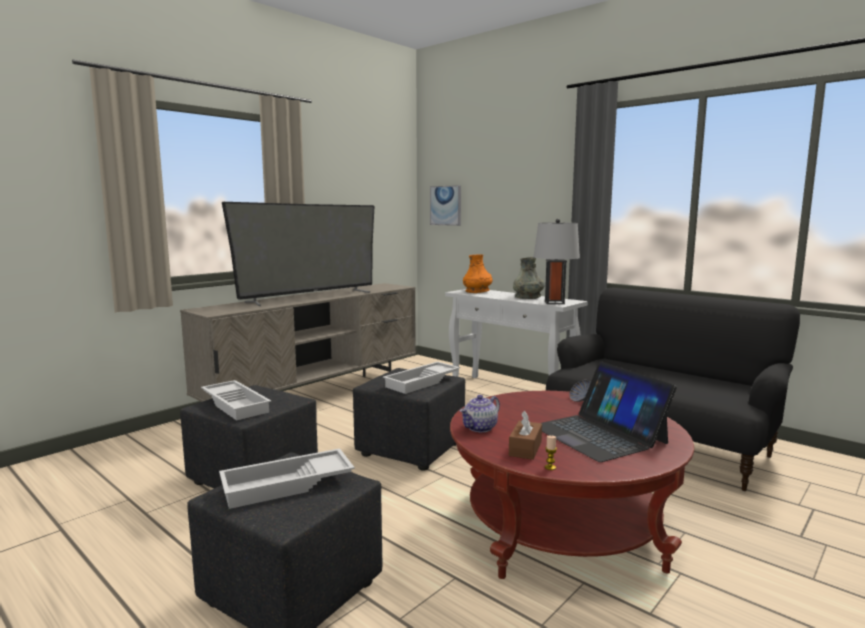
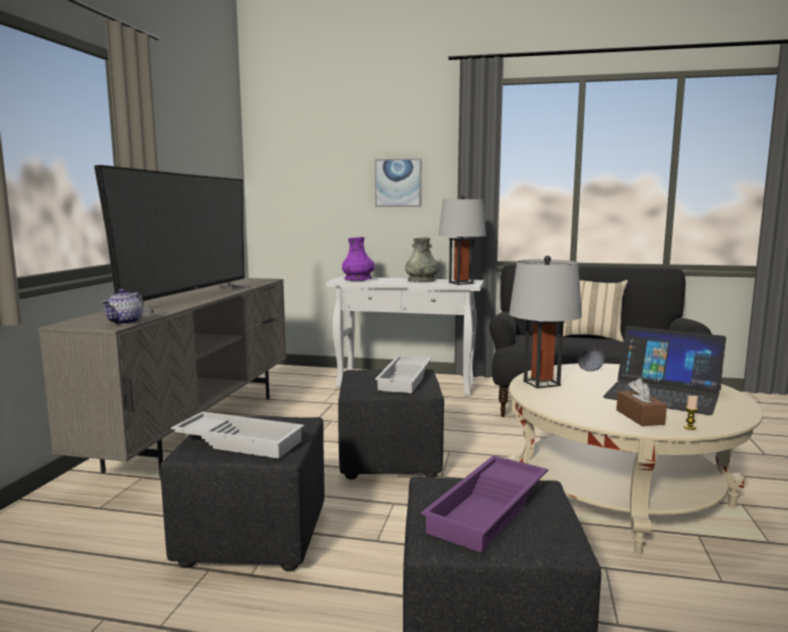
camera: 30 degrees left, 0 degrees up
white tray [219,448,355,509] -> purple tray [421,455,548,553]
picture [430,185,461,226] -> picture moved to [375,158,422,207]
red coffee table [450,391,694,579] -> beige coffee table [507,363,763,555]
teapot [460,395,500,432] -> teapot moved to [101,289,144,325]
orange vase [463,254,492,293] -> purple vase [342,237,375,281]
none -> grey table lamp [509,255,582,388]
none -> beige pillow [558,280,628,342]

